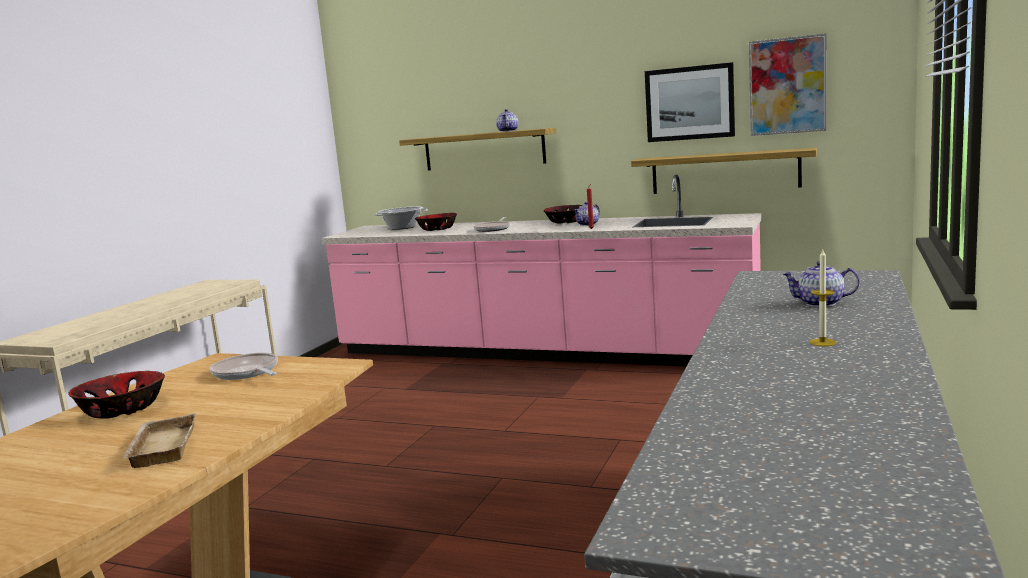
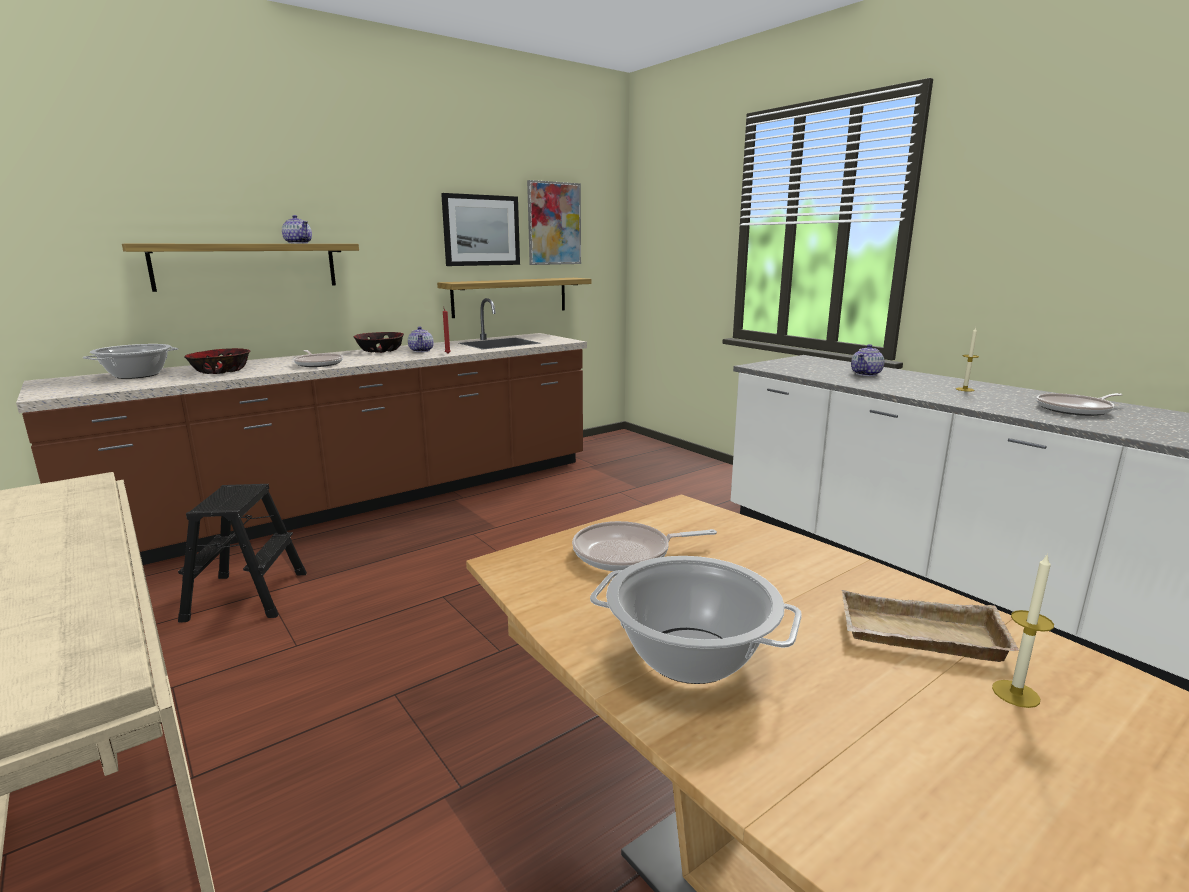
camera: 60 degrees left, 5 degrees up
bowl [68,371,165,419] -> cooking pot [590,556,802,684]
pink counter [321,174,761,367] -> brown counter [16,298,587,568]
none -> black step ladder [178,484,307,623]
none -> candle [992,553,1054,708]
none -> frying pan [1036,393,1123,416]

